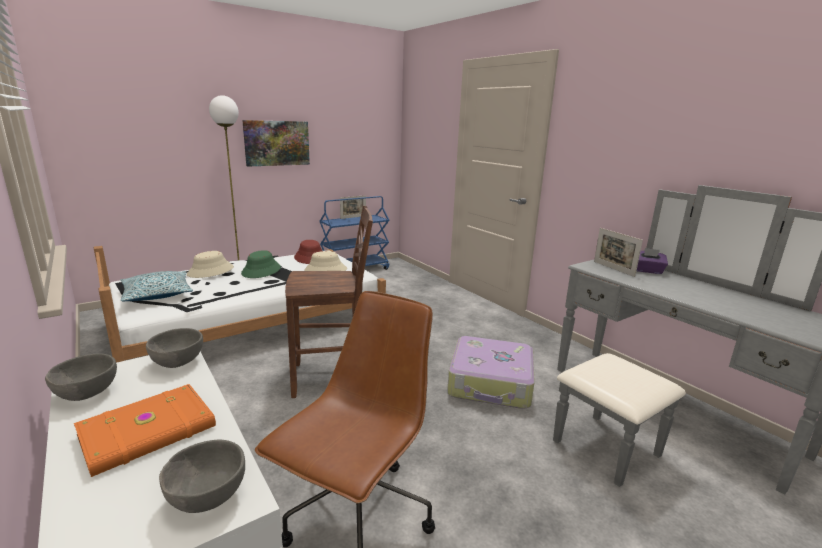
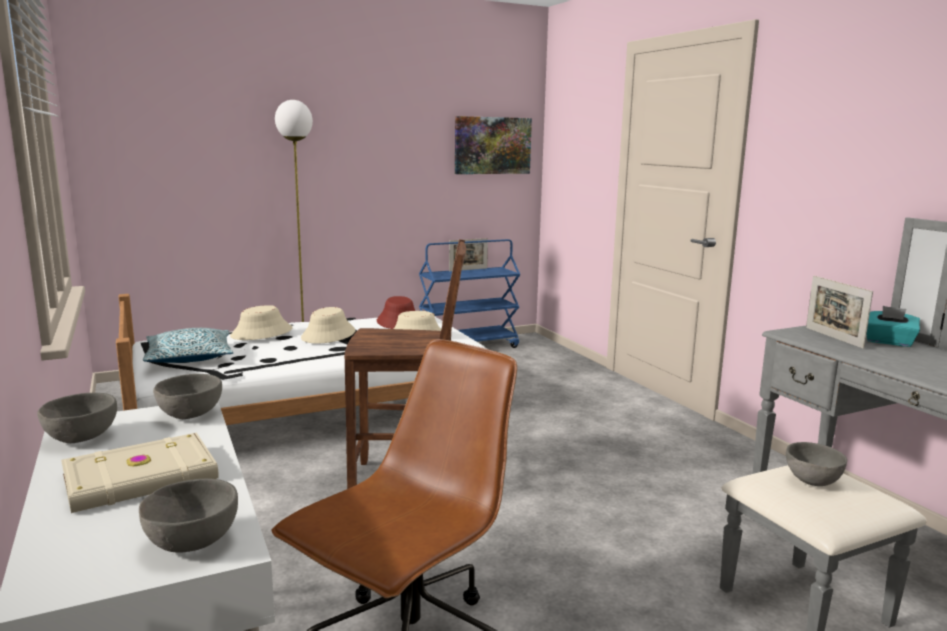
camera: 10 degrees right, 5 degrees down
orange book [74,384,216,477] -> beige book [61,433,219,513]
green hat [241,250,281,278] -> beige hat [301,307,355,344]
picture [242,120,310,167] -> picture moved to [455,116,532,174]
suitcase [447,336,535,409] -> none
purple tissue box [637,248,668,274] -> turquoise tissue box [867,306,920,347]
none -> grey bowl [786,442,847,486]

